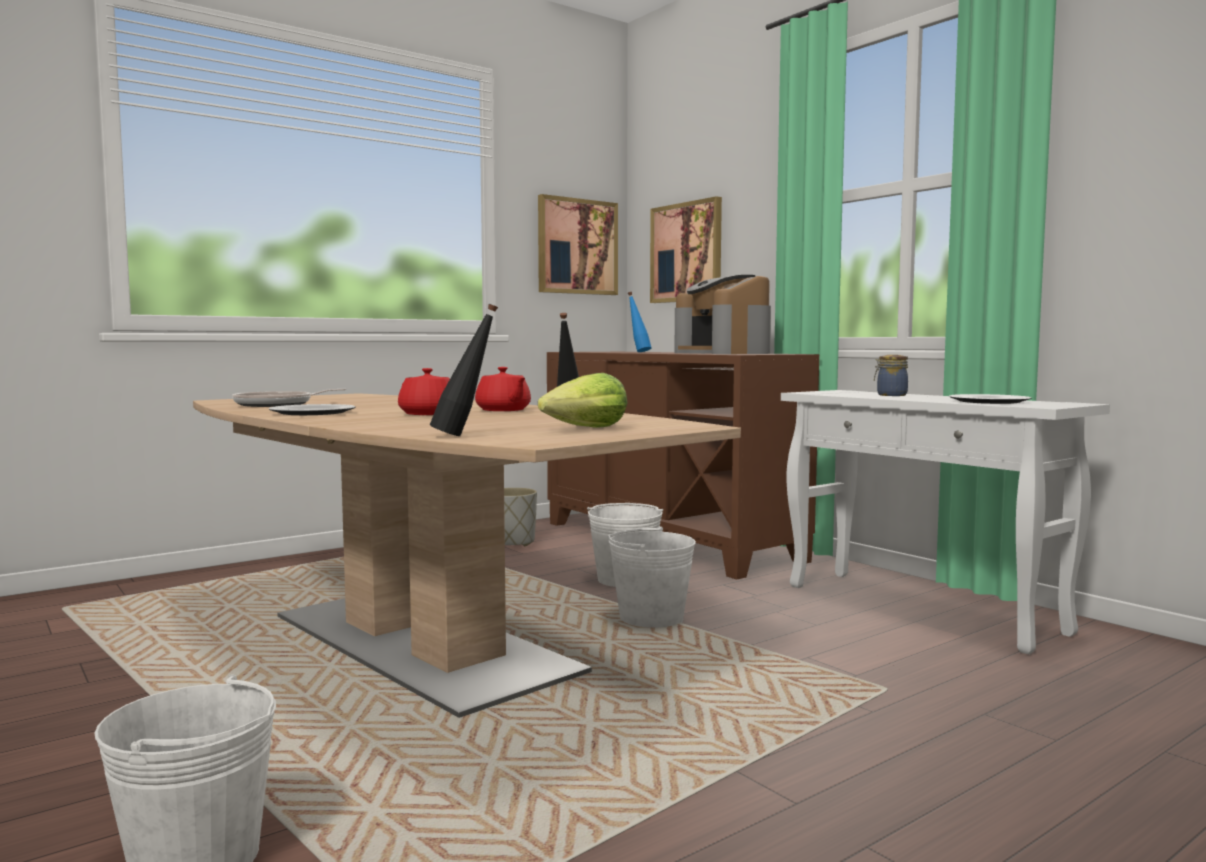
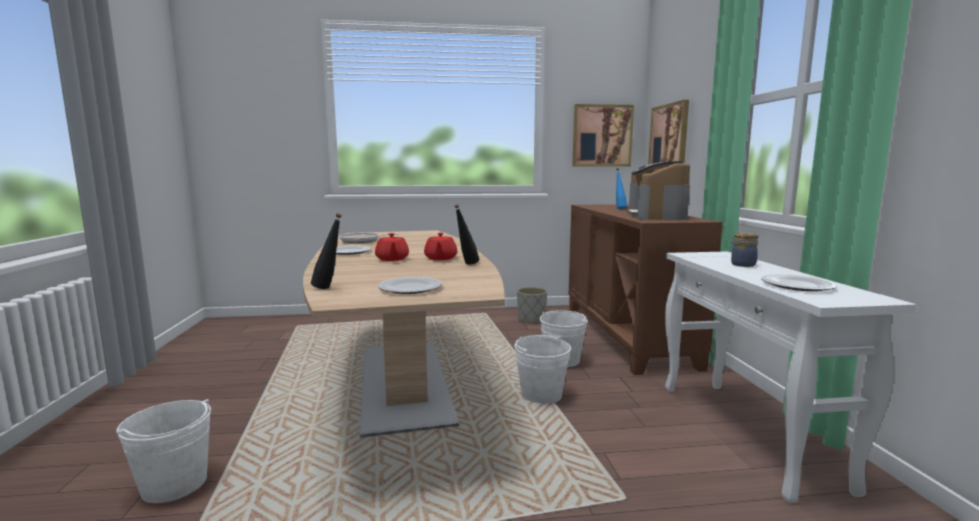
camera: 30 degrees right, 5 degrees up
lettuce [538,373,627,428] -> plate [378,277,442,294]

